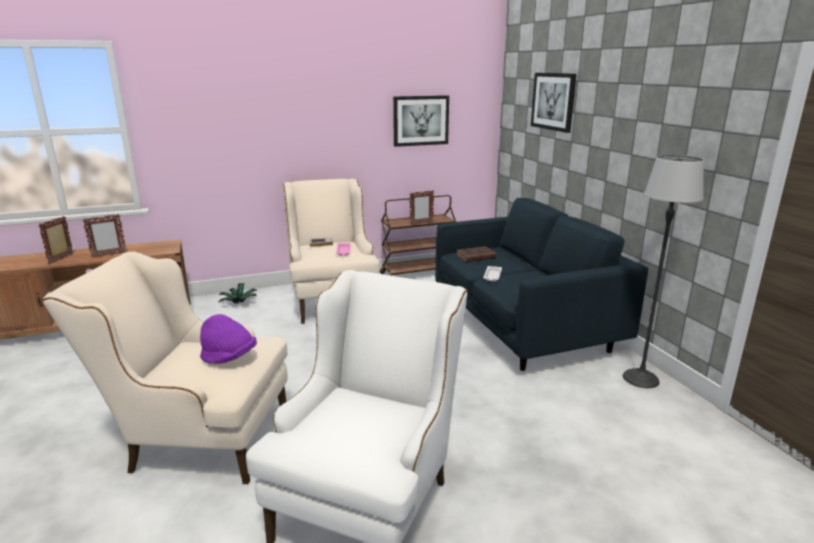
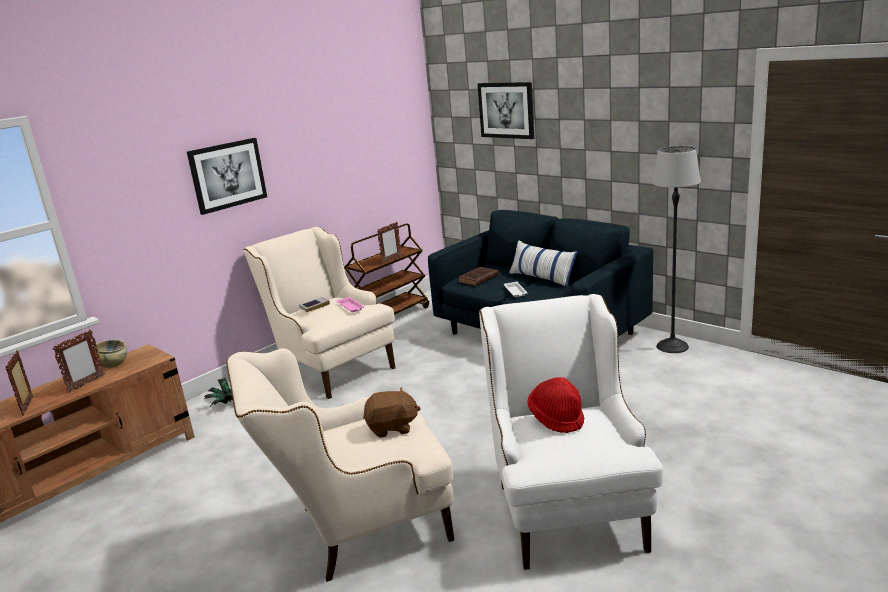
camera: 25 degrees left, 0 degrees up
purple hat [200,314,257,364] -> brown plush toy [363,387,421,438]
picture [393,95,449,147] -> picture moved to [187,138,267,215]
none -> beige bowl [95,340,127,368]
none -> pillow [508,240,578,288]
none -> red hat [527,377,584,433]

